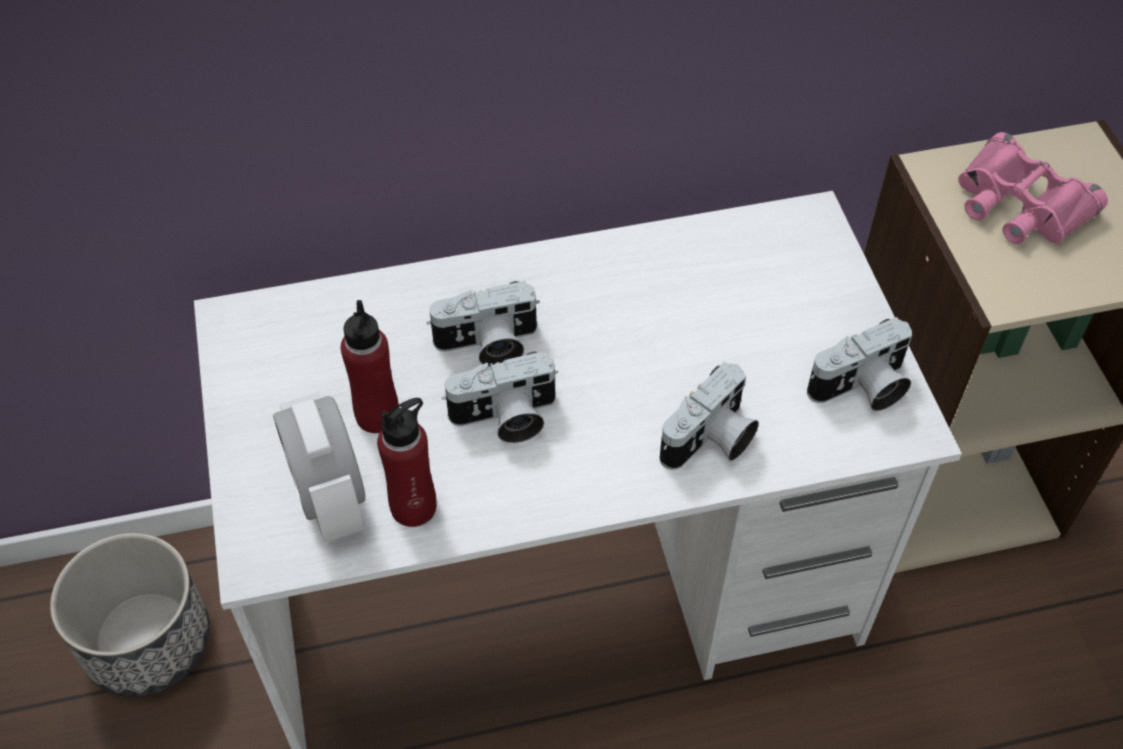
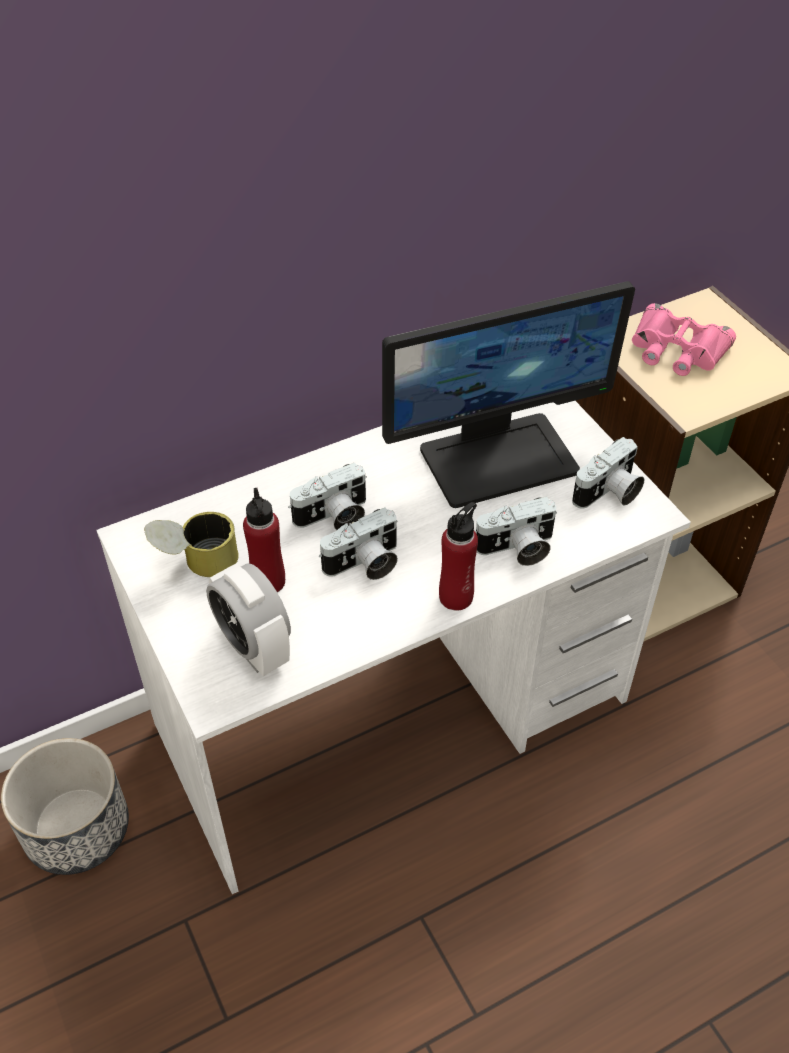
camera: 15 degrees left, 5 degrees down
red bottle [377,398,437,527] -> red bottle moved to [439,502,478,610]
camera [660,362,759,470] -> camera turned 45 degrees clockwise [475,497,557,566]
none -> can [144,512,239,577]
none -> monitor [382,281,635,508]

